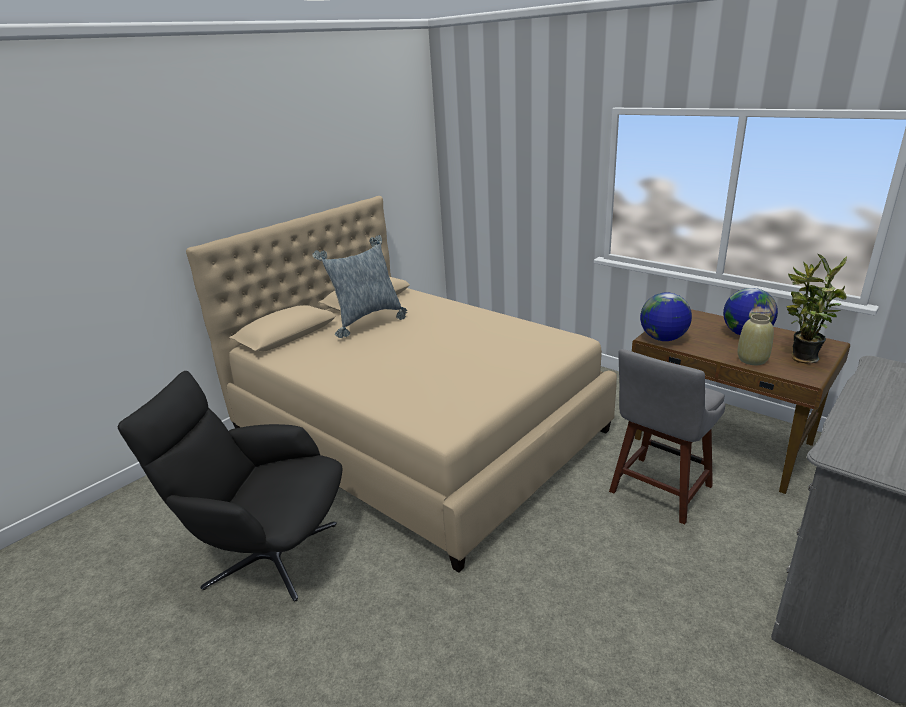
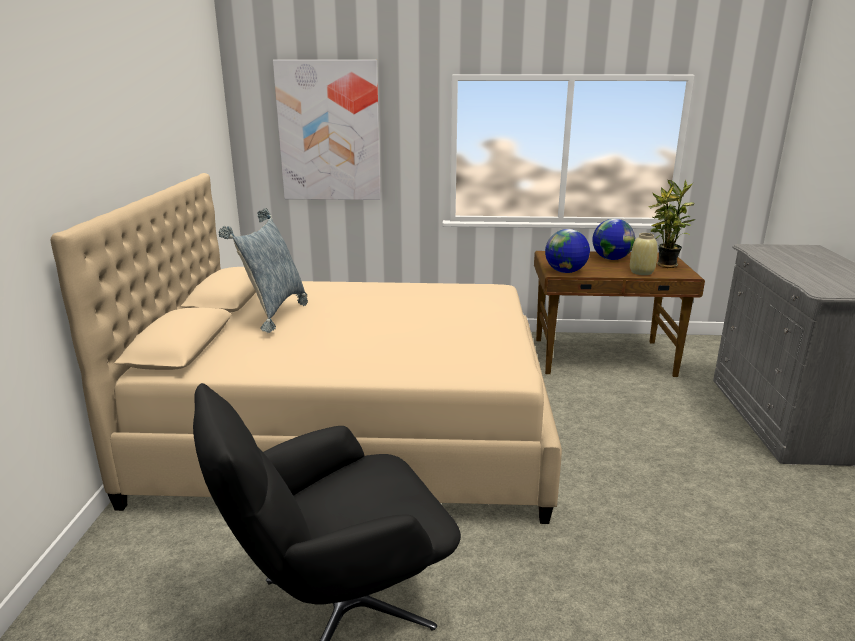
camera: 40 degrees left, 5 degrees down
grey chair [609,349,725,525] -> none
none -> picture [273,60,381,200]

